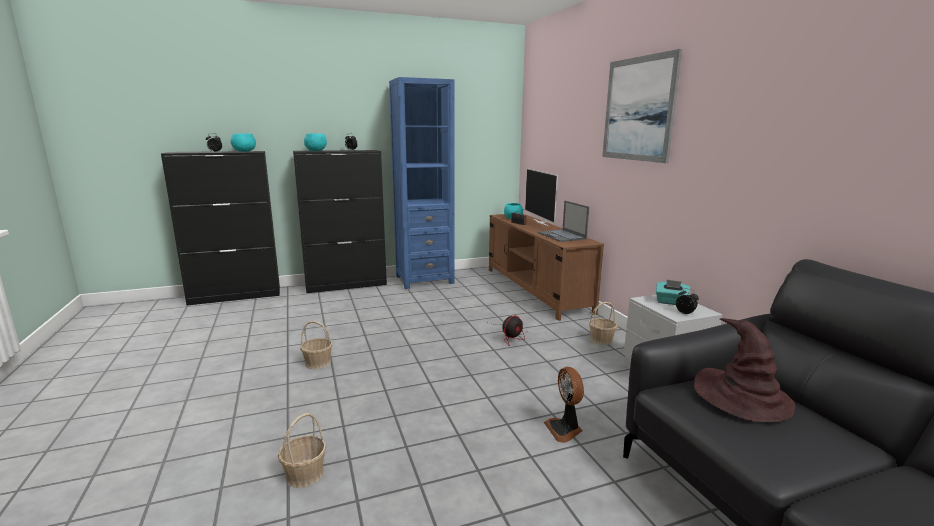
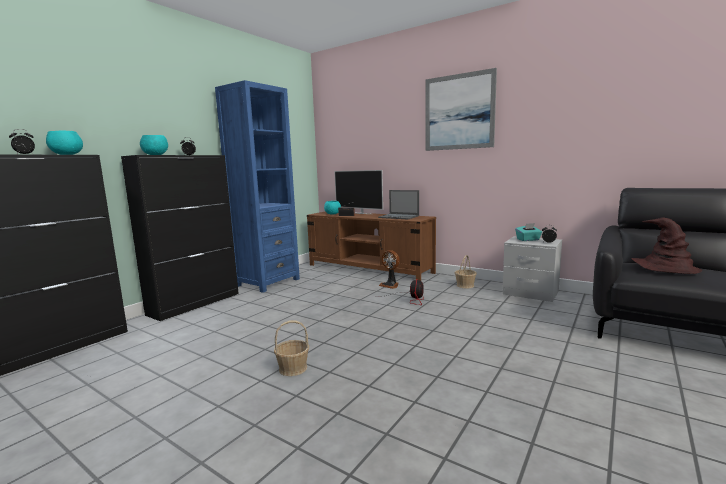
camera: 35 degrees left, 5 degrees down
basket [278,413,326,488] -> none
fan [544,367,584,443] -> fan moved to [379,250,400,289]

